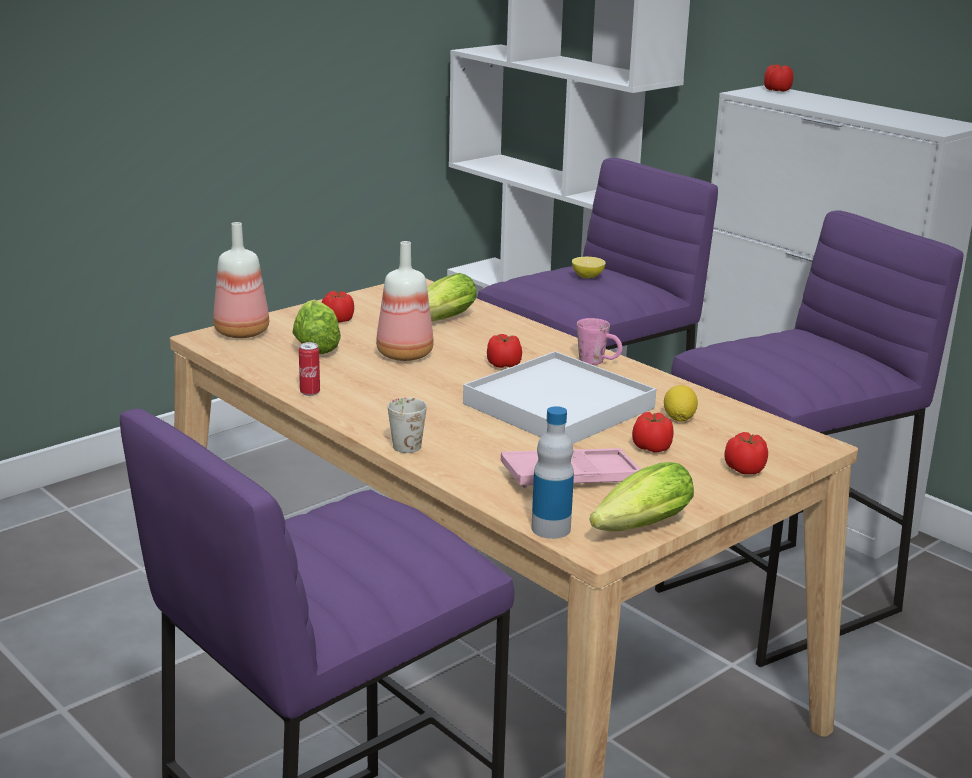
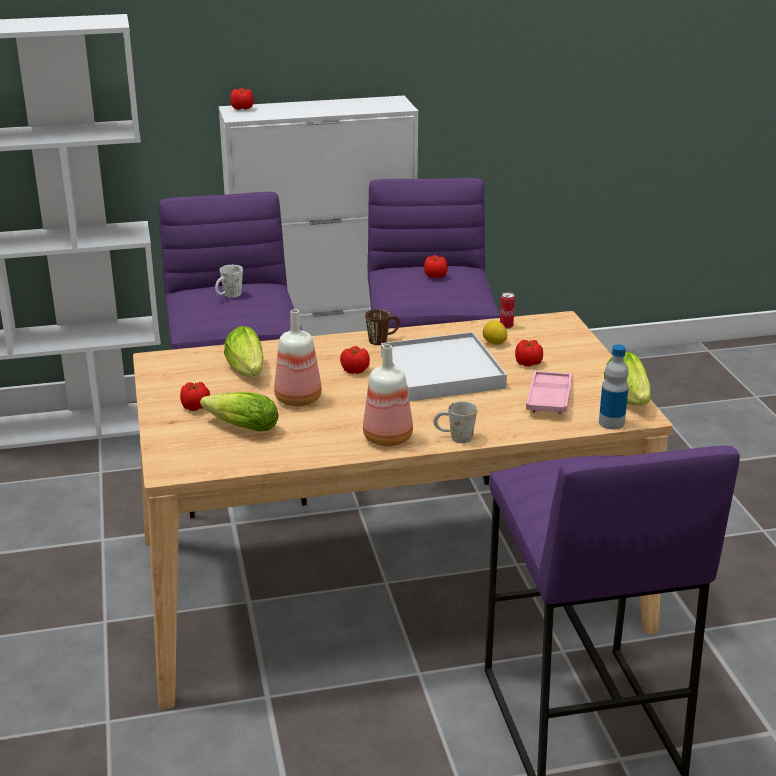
camera: 60 degrees left, 5 degrees up
bottle [213,222,269,338] -> bottle moved to [363,344,413,446]
can [299,342,320,396] -> can moved to [500,292,515,329]
lemon [572,257,606,279] -> white mug [215,265,243,298]
pink mug [577,318,622,365] -> brown mug [365,309,400,345]
tomato [725,432,768,474] -> tomato moved to [424,255,448,278]

